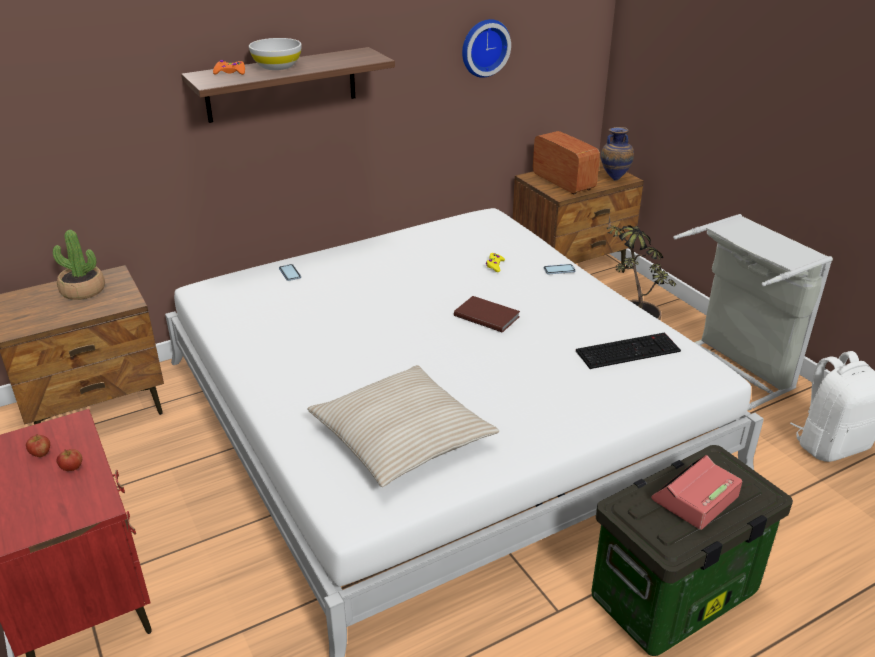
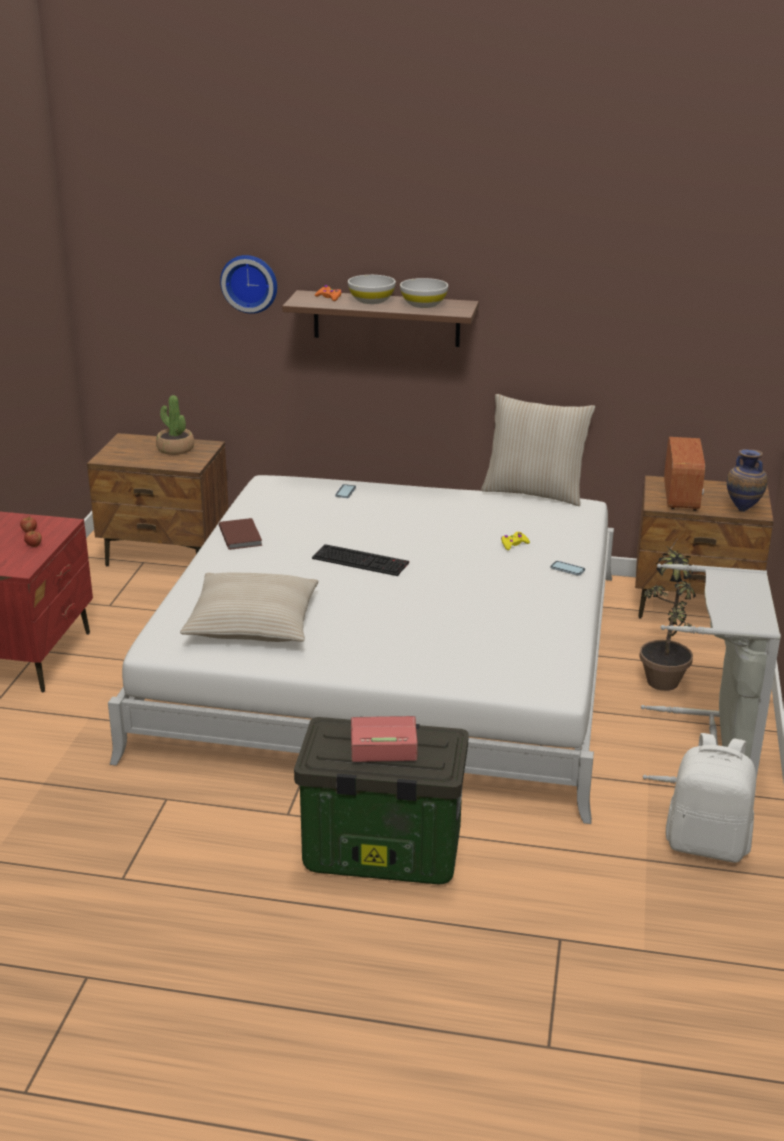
camera: 40 degrees right, 5 degrees down
brown book [454,296,520,333] -> brown book moved to [219,518,262,550]
wall clock [462,19,511,78] -> wall clock moved to [220,255,277,314]
keyboard [576,332,681,369] -> keyboard moved to [312,544,409,576]
none -> white bowl [400,278,448,308]
none -> beige pillow [481,394,595,506]

